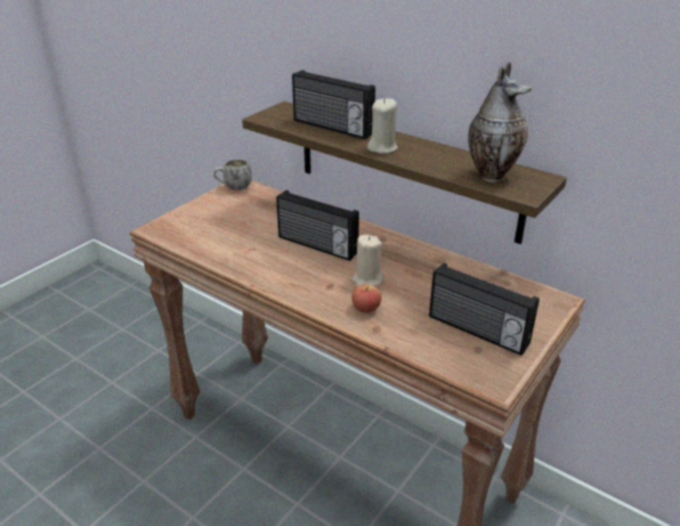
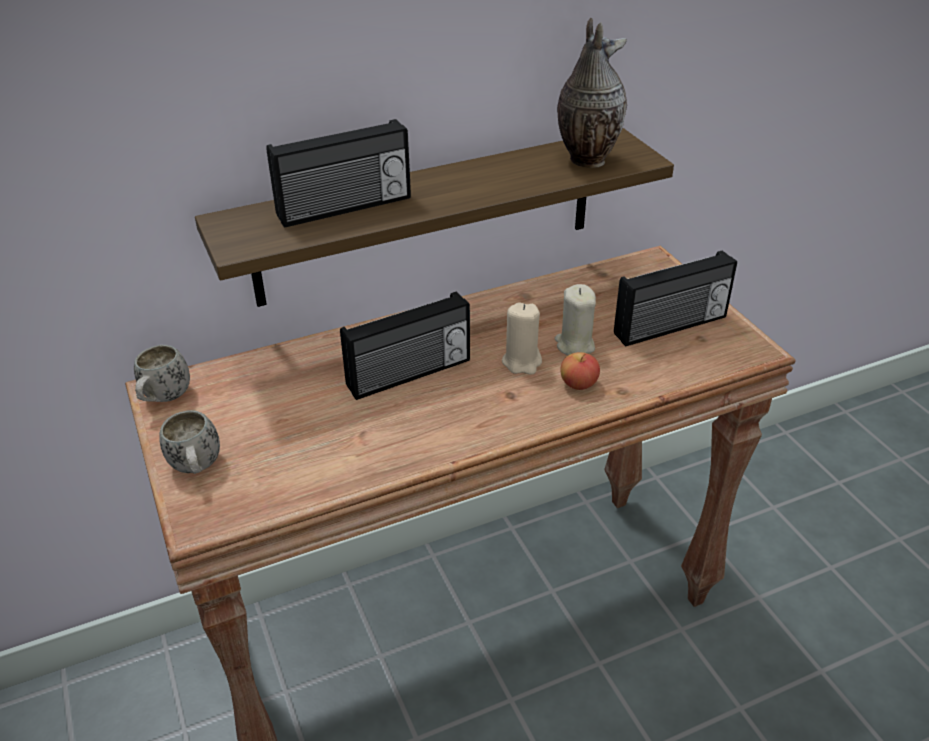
camera: 60 degrees left, 5 degrees up
beige candle [367,98,398,154] -> beige candle moved to [555,284,596,356]
none -> white mug [159,410,220,474]

